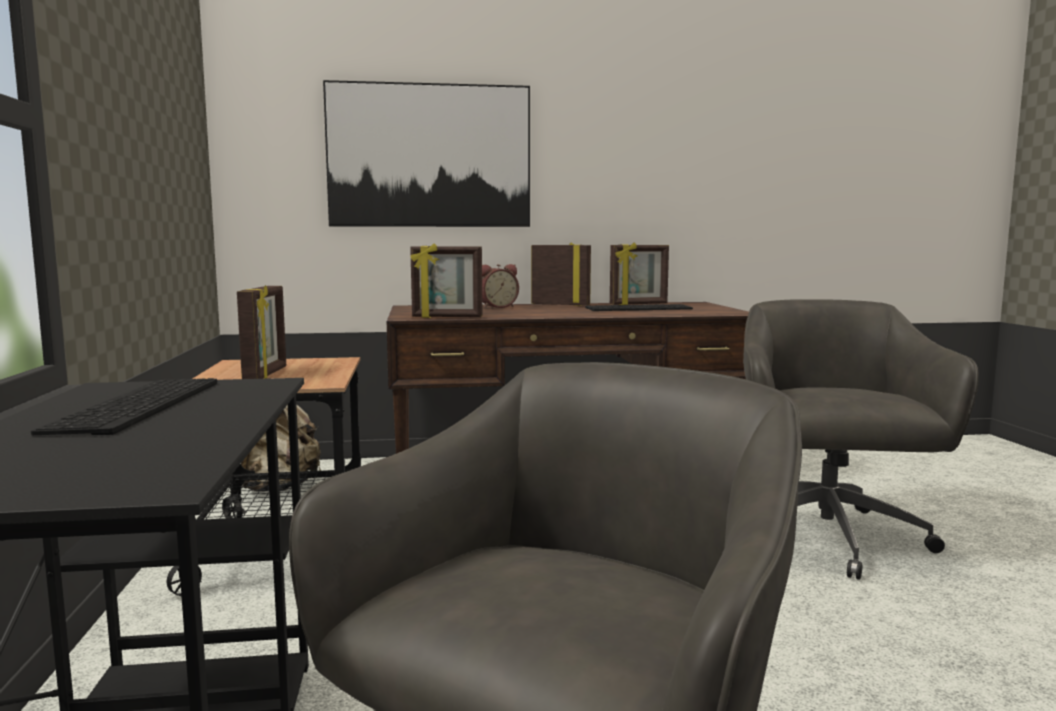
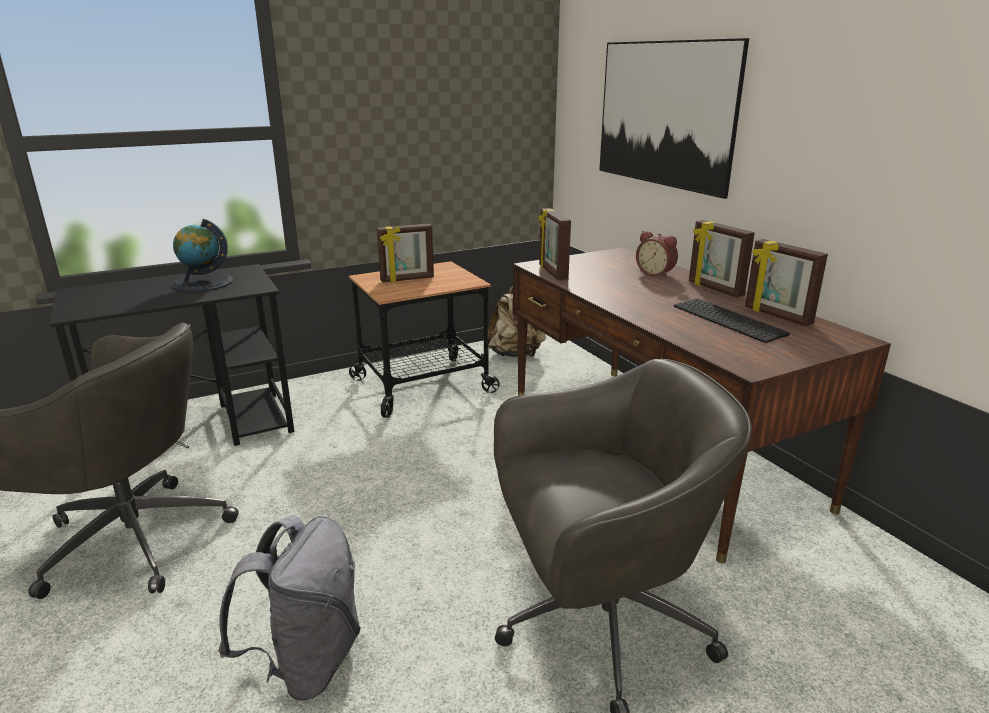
camera: 70 degrees right, 15 degrees up
keyboard [31,378,217,435] -> globe [171,219,233,292]
picture frame [531,242,591,306] -> picture frame turned 150 degrees clockwise [689,220,755,297]
none -> grey backpack [218,515,361,701]

